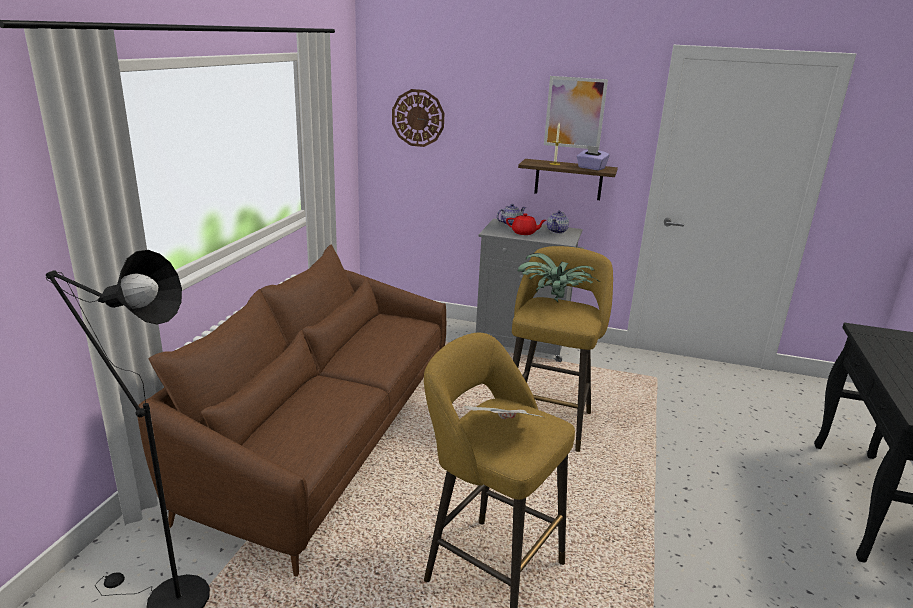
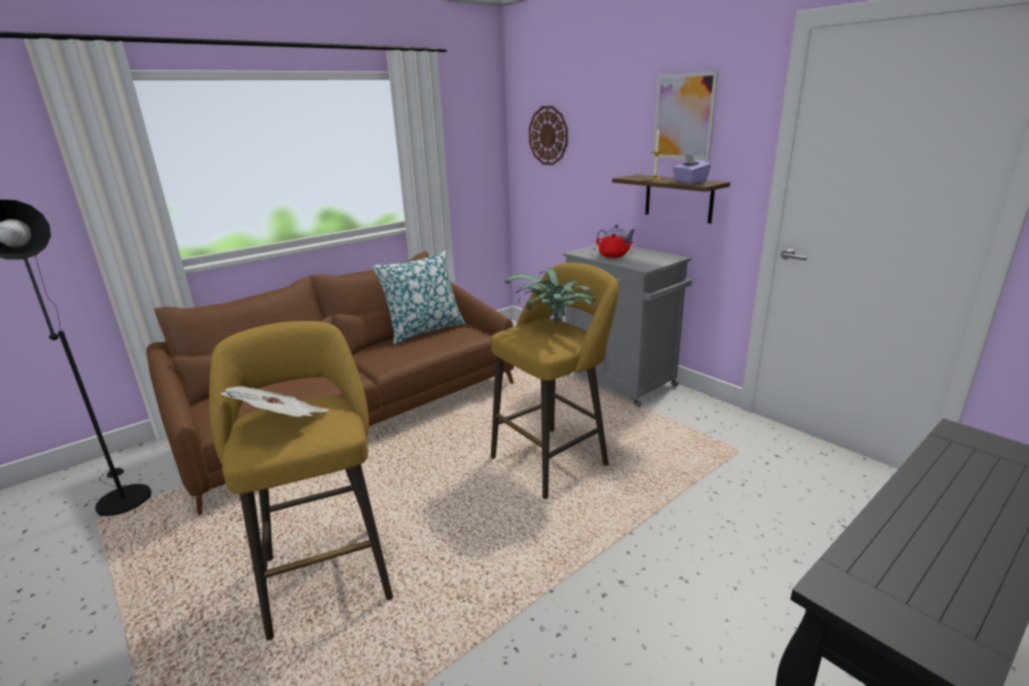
camera: 35 degrees right, 0 degrees up
teapot [547,211,569,234] -> none
none -> pillow [372,251,465,345]

